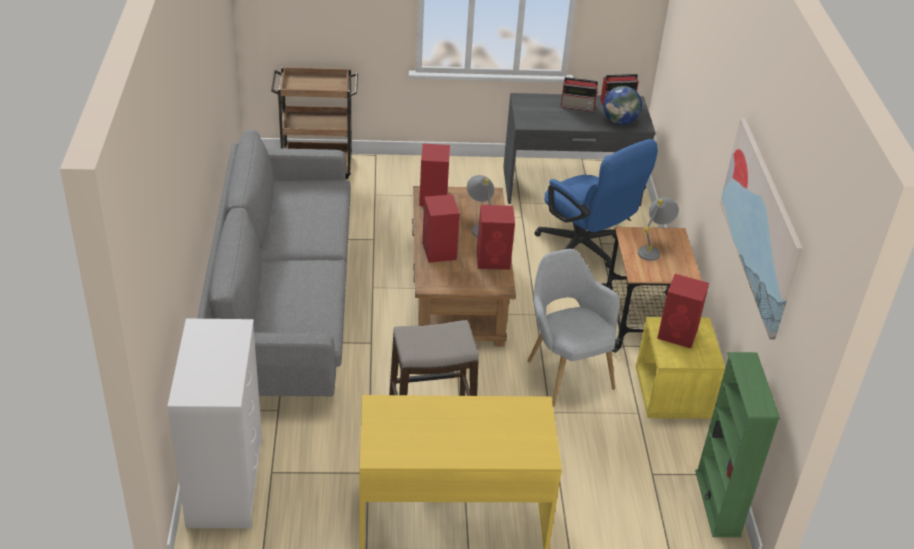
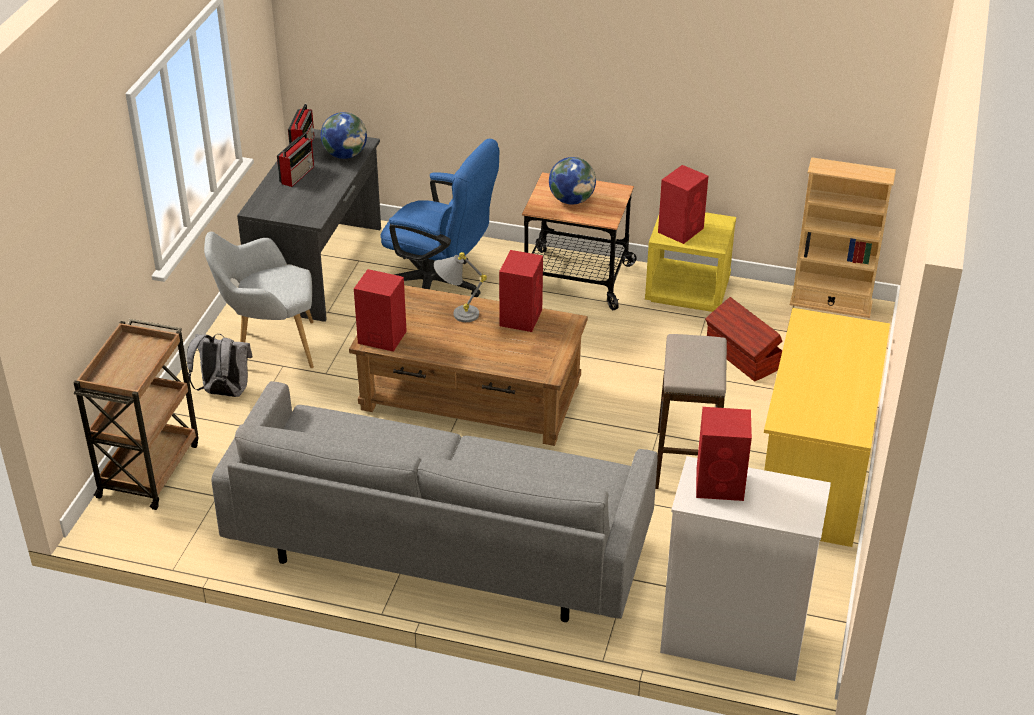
camera: 70 degrees left, 0 degrees up
red speaker [422,194,460,263] -> red speaker moved to [696,407,752,501]
grey armchair [528,249,620,407] -> grey armchair moved to [204,232,314,368]
blue office chair [534,139,658,268] -> blue office chair turned 45 degrees clockwise [380,139,499,297]
grey table lamp [638,197,679,261] -> globe [549,157,596,205]
green bookcase [695,352,780,537] -> beige bookcase [790,157,896,318]
picture [720,118,803,340] -> none
none -> grey backpack [187,334,252,397]
none -> brown storage box [705,297,782,382]

